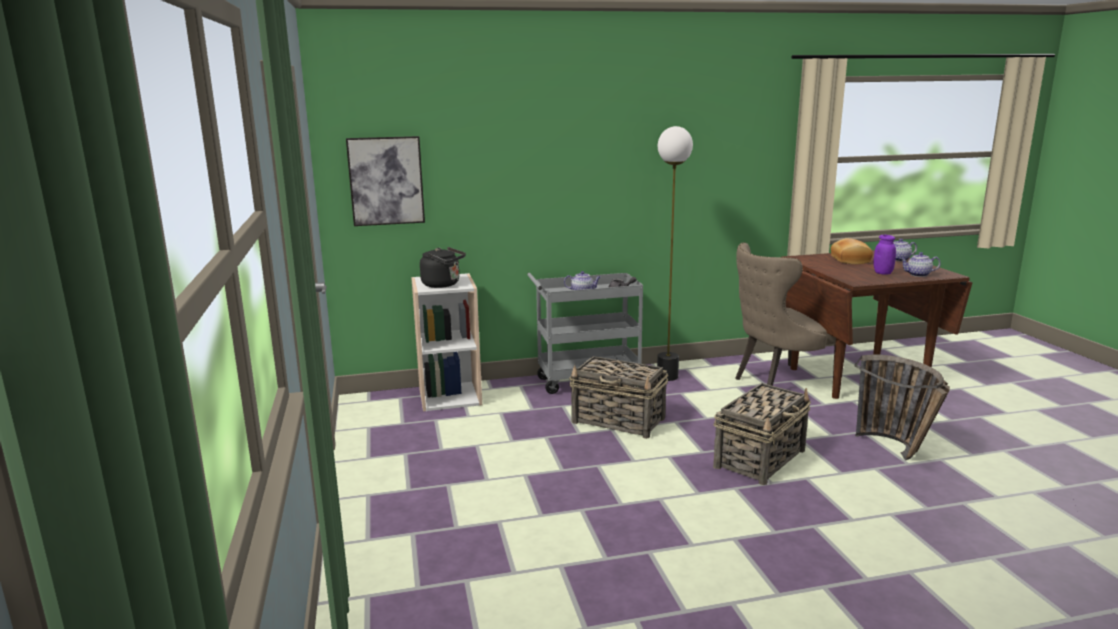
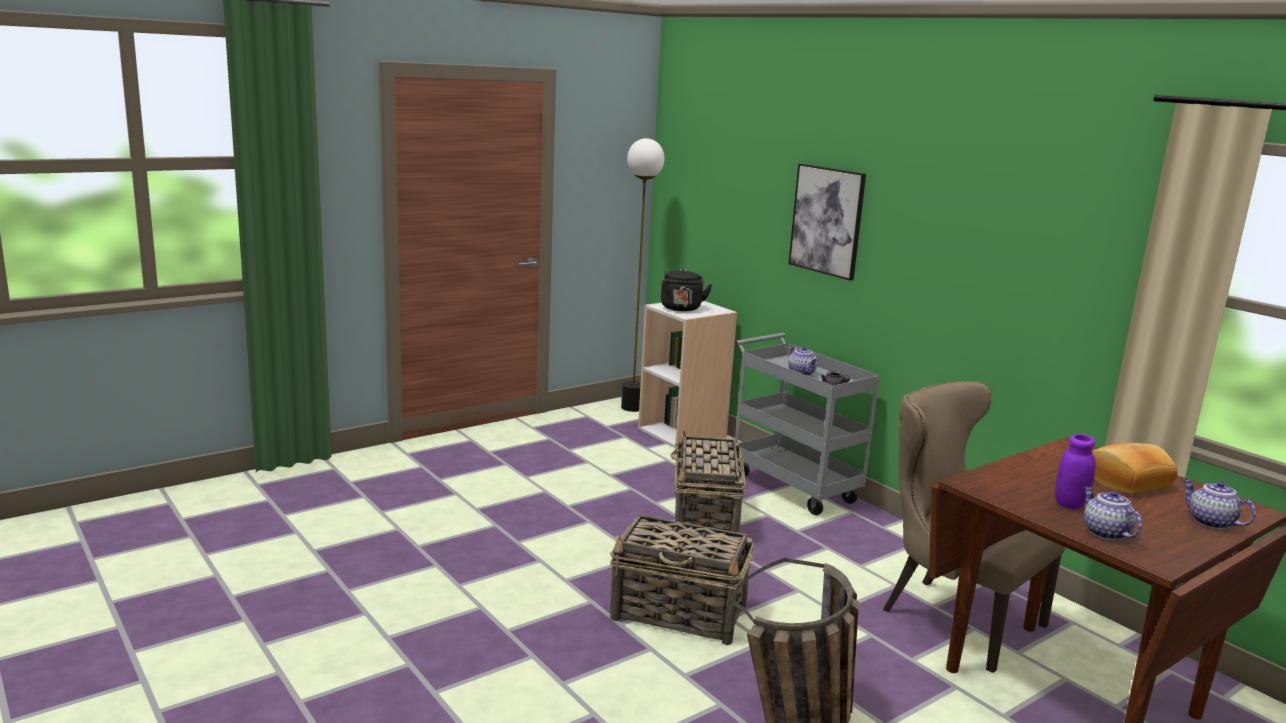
camera: 65 degrees right, 0 degrees up
picture [346,136,425,226] -> picture moved to [788,164,866,281]
floor lamp [657,126,693,381] -> floor lamp moved to [621,138,665,412]

